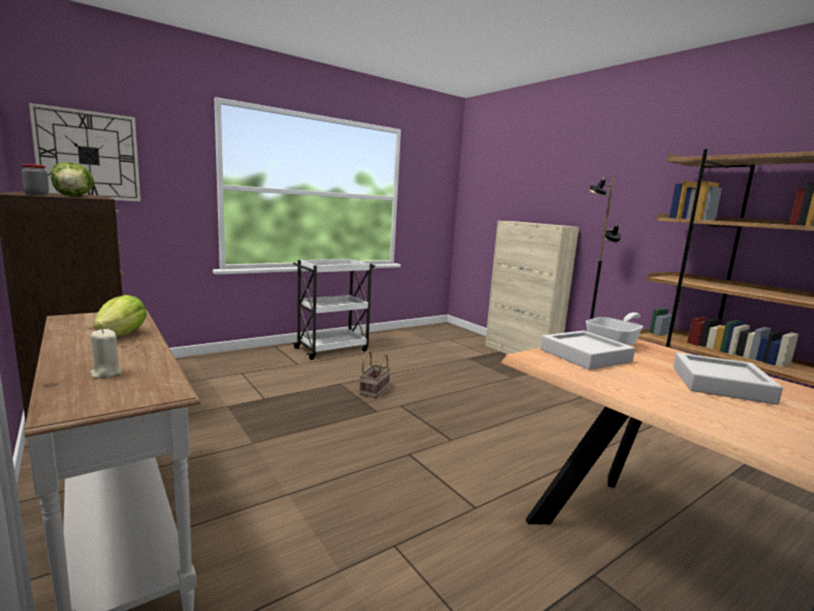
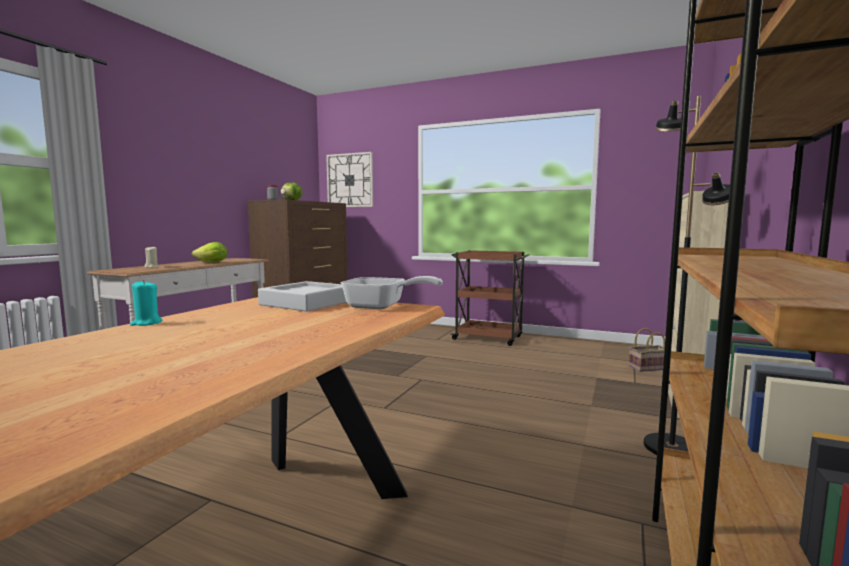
camera: 60 degrees right, 5 degrees down
white cart [292,259,376,360] -> brown cart [452,250,530,346]
basket [359,351,391,398] -> basket moved to [629,328,665,372]
grey tray [673,353,783,405] -> none
none -> turquoise candle [130,280,163,326]

